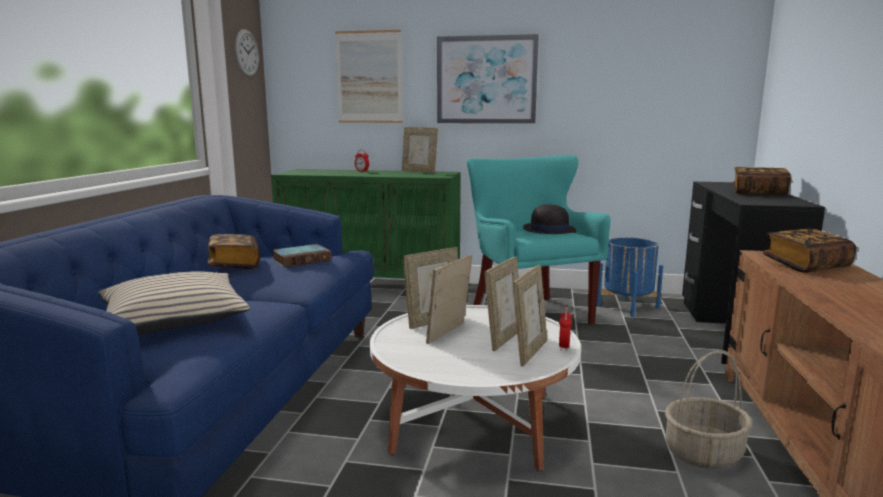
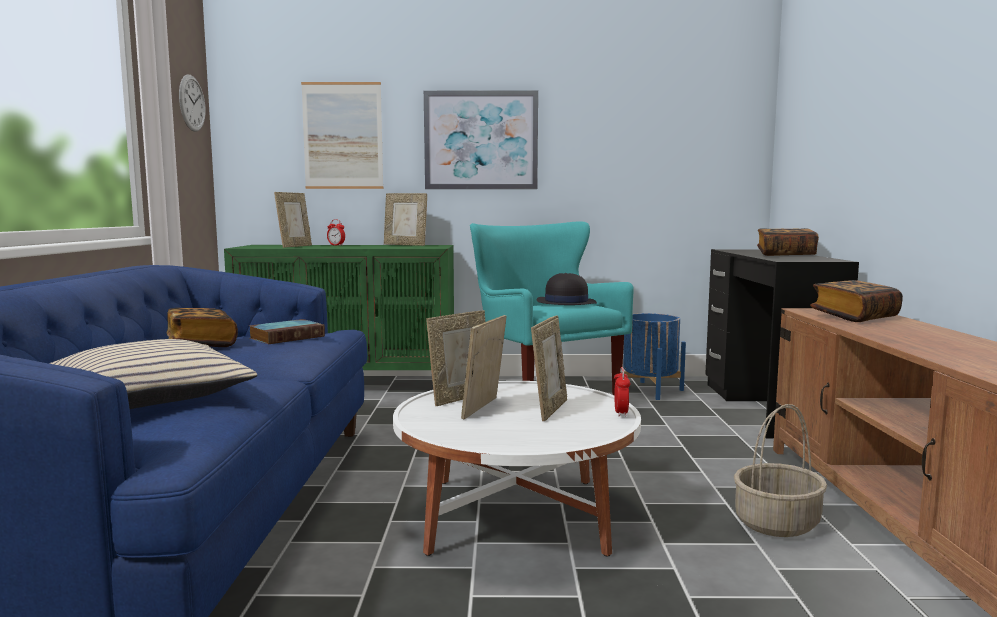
camera: 10 degrees left, 5 degrees down
picture frame [512,265,547,367] -> picture frame moved to [274,192,312,248]

